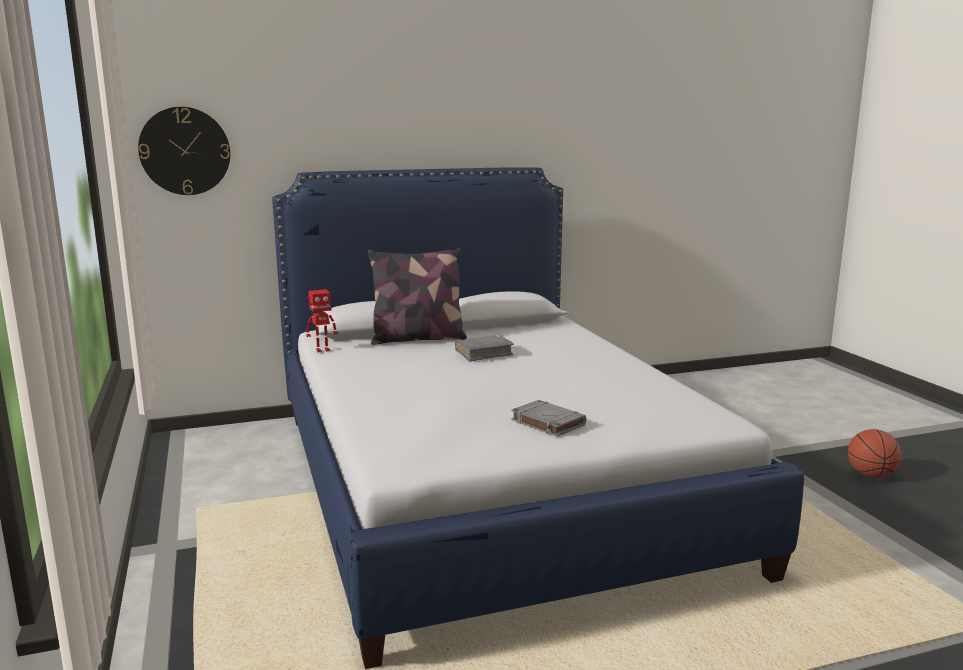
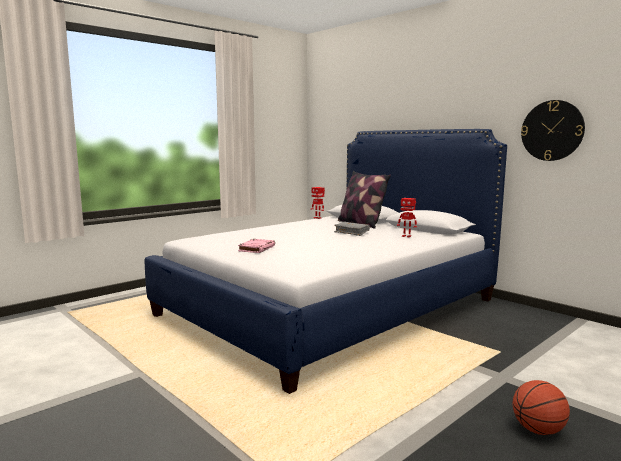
camera: 65 degrees right, 5 degrees down
wall clock [138,107,230,195] -> wall clock moved to [521,100,585,161]
grey book [511,400,586,437] -> pink book [238,239,275,253]
none -> toy robot [397,198,417,238]

